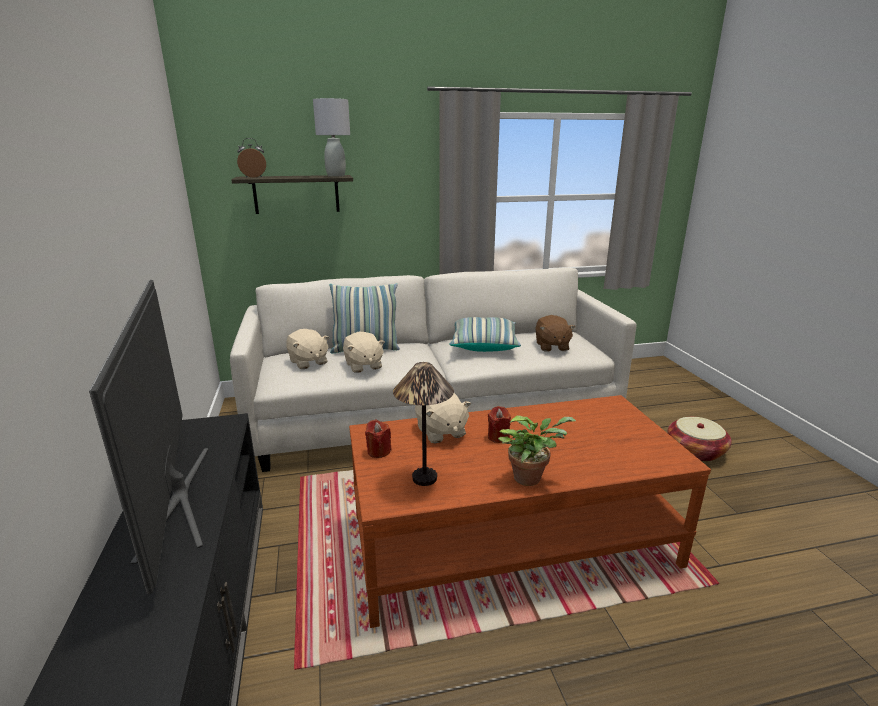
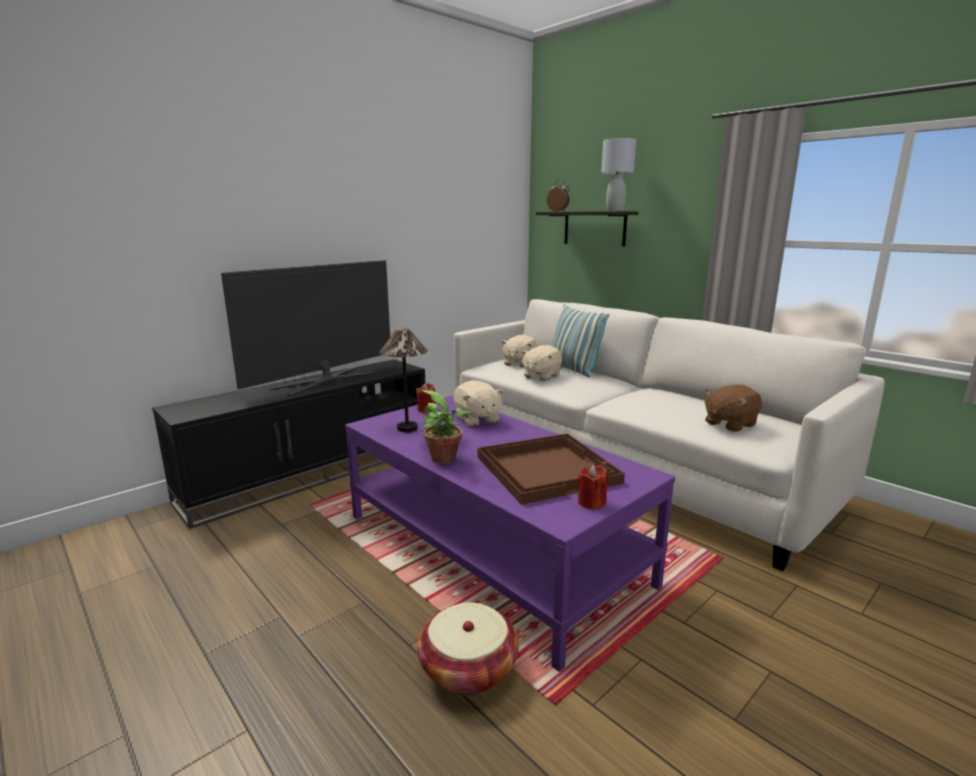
camera: 60 degrees right, 5 degrees down
brown coffee table [349,395,711,628] -> purple coffee table [345,396,675,672]
beige plush toy [415,393,471,444] -> beige plush toy turned 60 degrees counterclockwise [454,380,504,427]
pillow [449,317,521,352] -> none
red candle [488,406,511,443] -> red candle moved to [577,465,608,510]
basket [668,417,732,462] -> basket moved to [417,603,519,696]
none -> brown tray [478,433,625,505]

